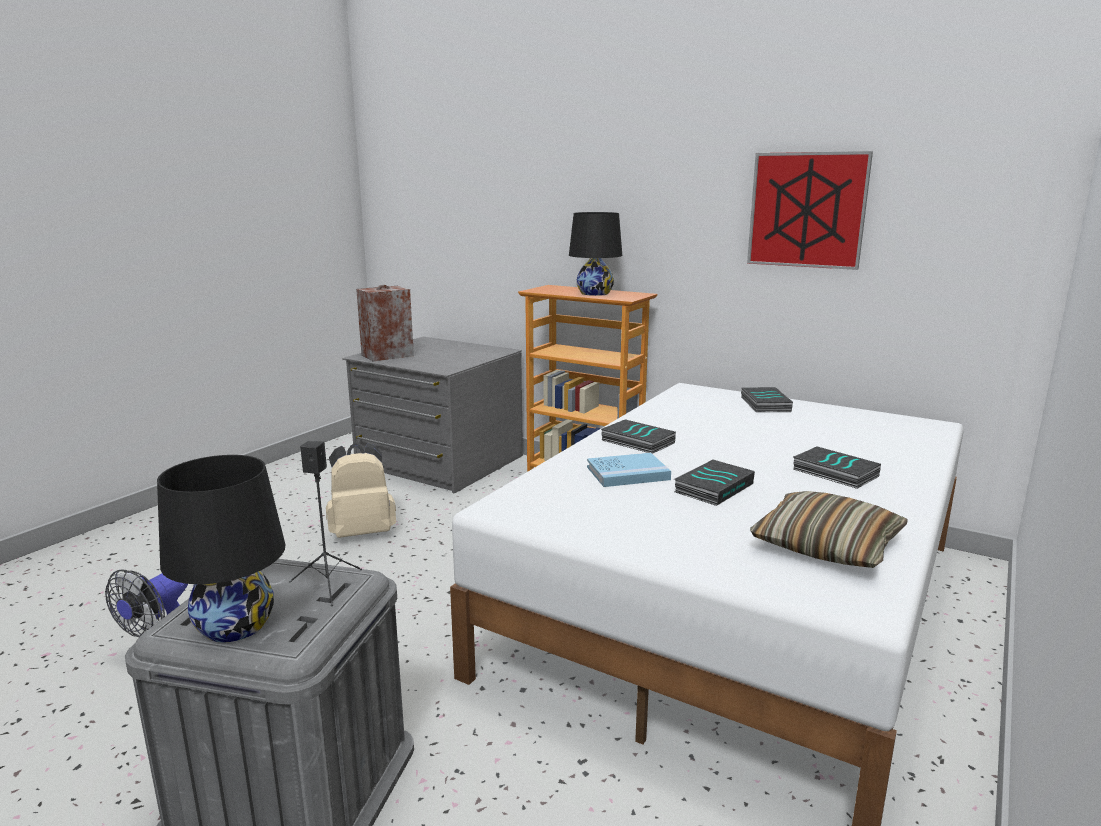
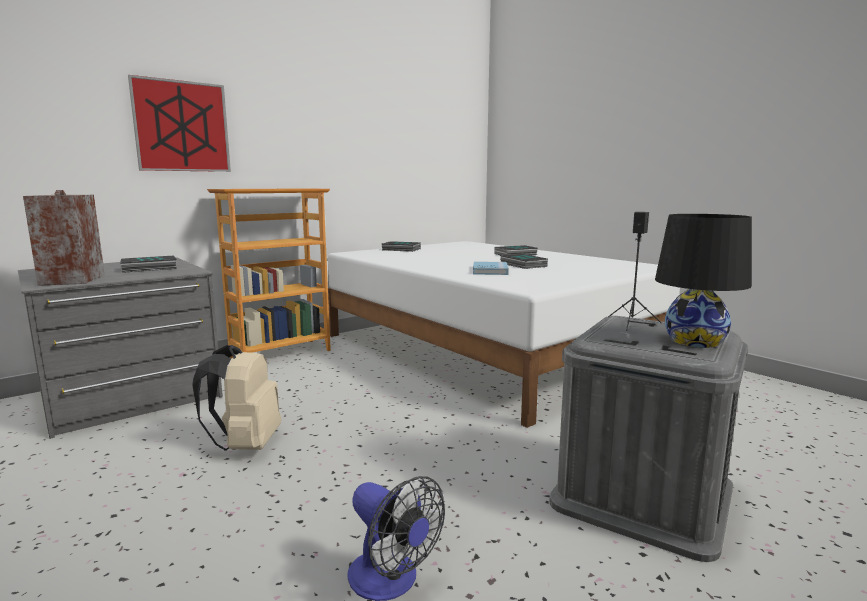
camera: 70 degrees left, 5 degrees down
black table lamp [569,212,622,296] -> none
book [601,419,676,454] -> book moved to [120,256,177,273]
picture [747,151,873,270] -> picture moved to [128,75,231,172]
pillow [750,491,908,568] -> none

